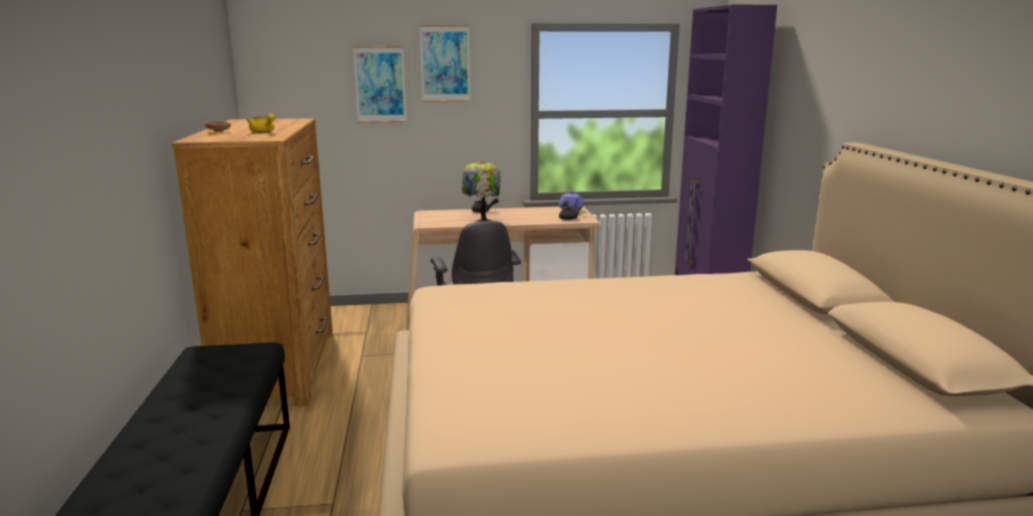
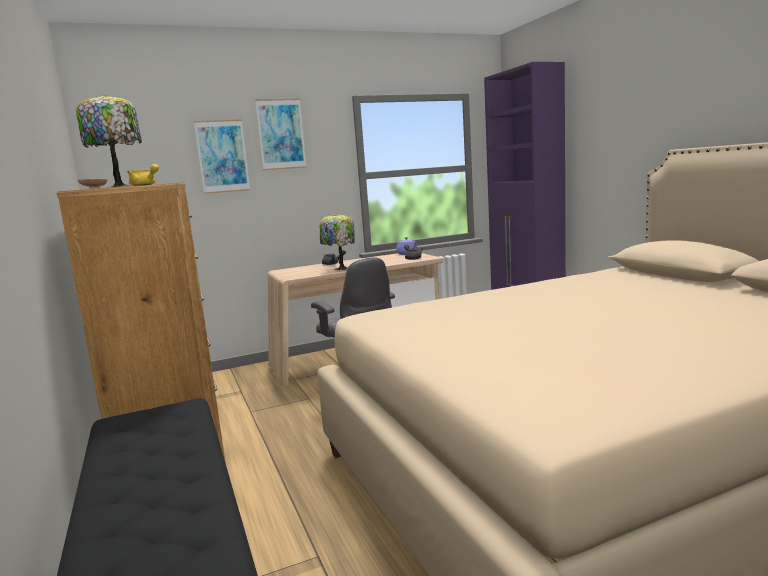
camera: 15 degrees left, 5 degrees down
none -> table lamp [76,94,142,188]

